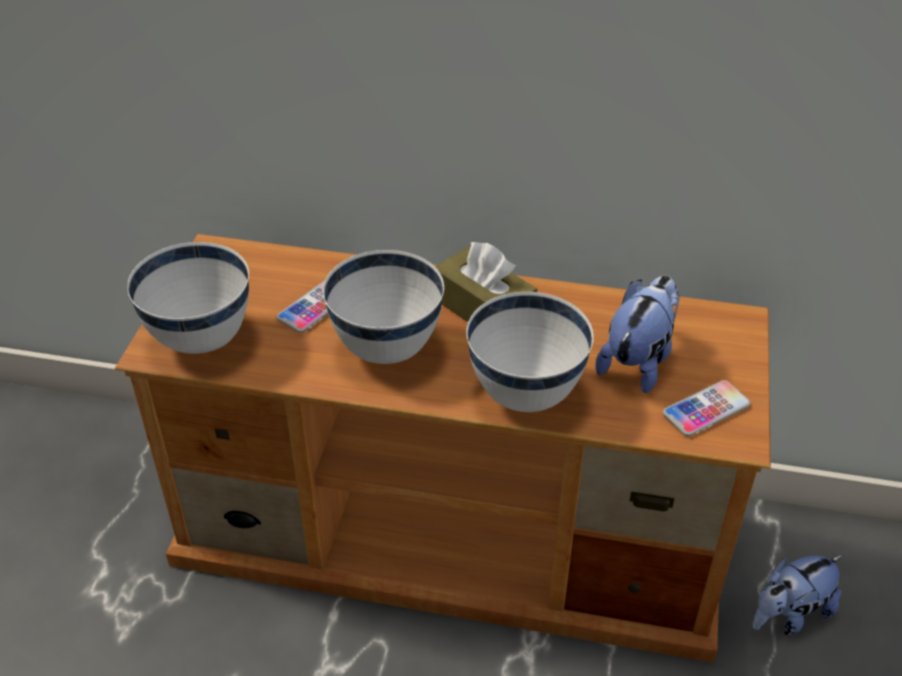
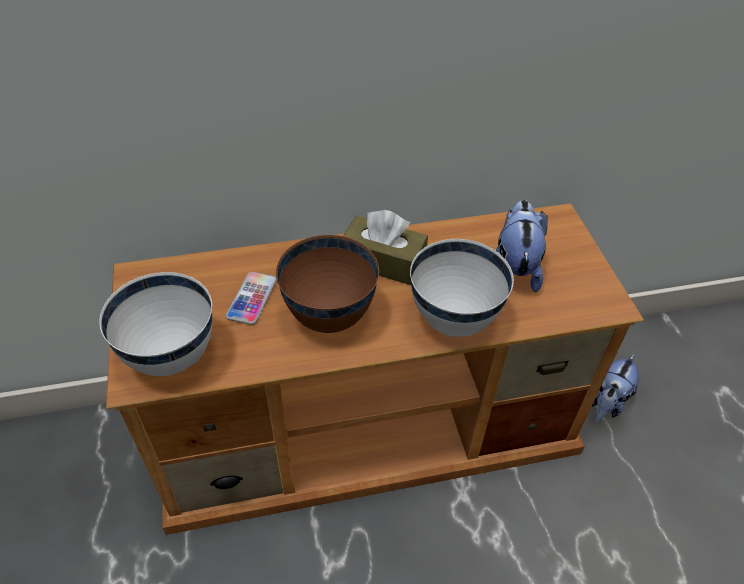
camera: 25 degrees left, 5 degrees up
white bowl [323,250,444,364] -> brown bowl [276,235,379,333]
phone [663,380,750,436] -> none

